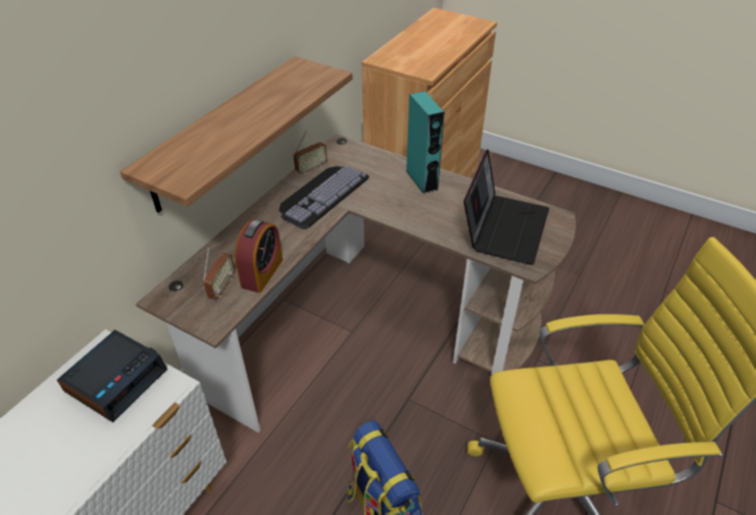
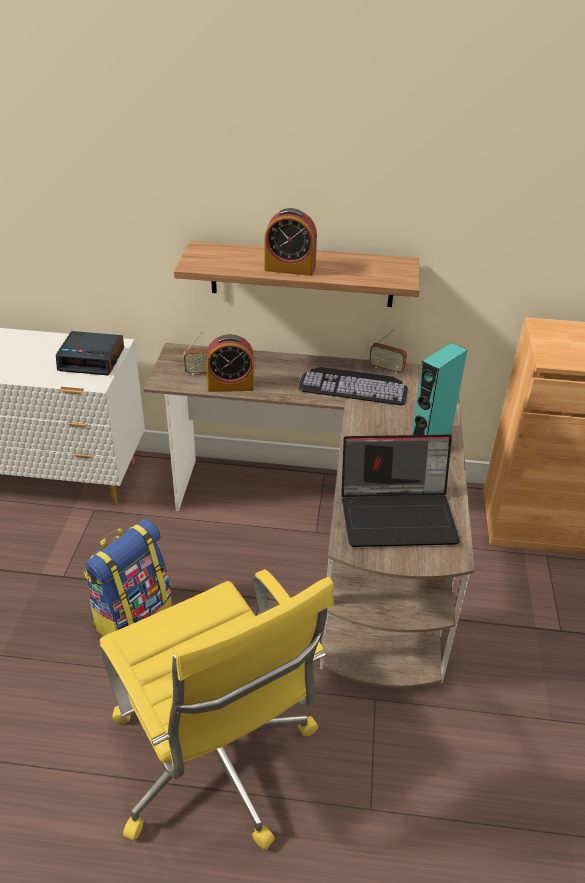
camera: 65 degrees right, 5 degrees down
none -> alarm clock [264,208,317,276]

